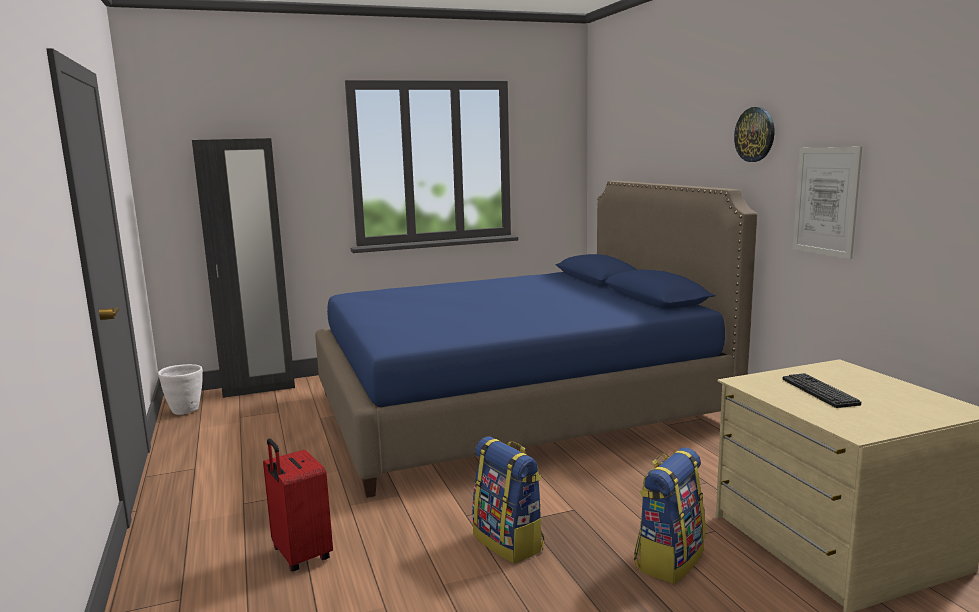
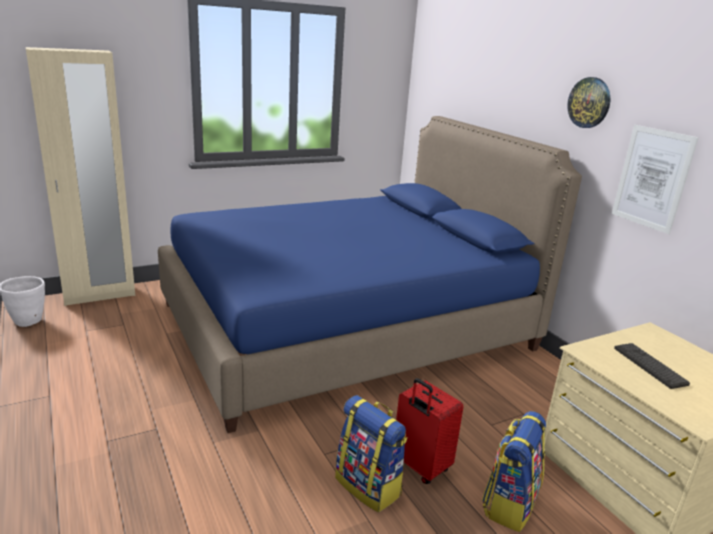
camera: 10 degrees left, 10 degrees up
black wardrobe [192,138,295,398] -> beige wardrobe [26,47,135,306]
red suitcase [263,438,333,572] -> red suitcase moved to [396,378,464,484]

